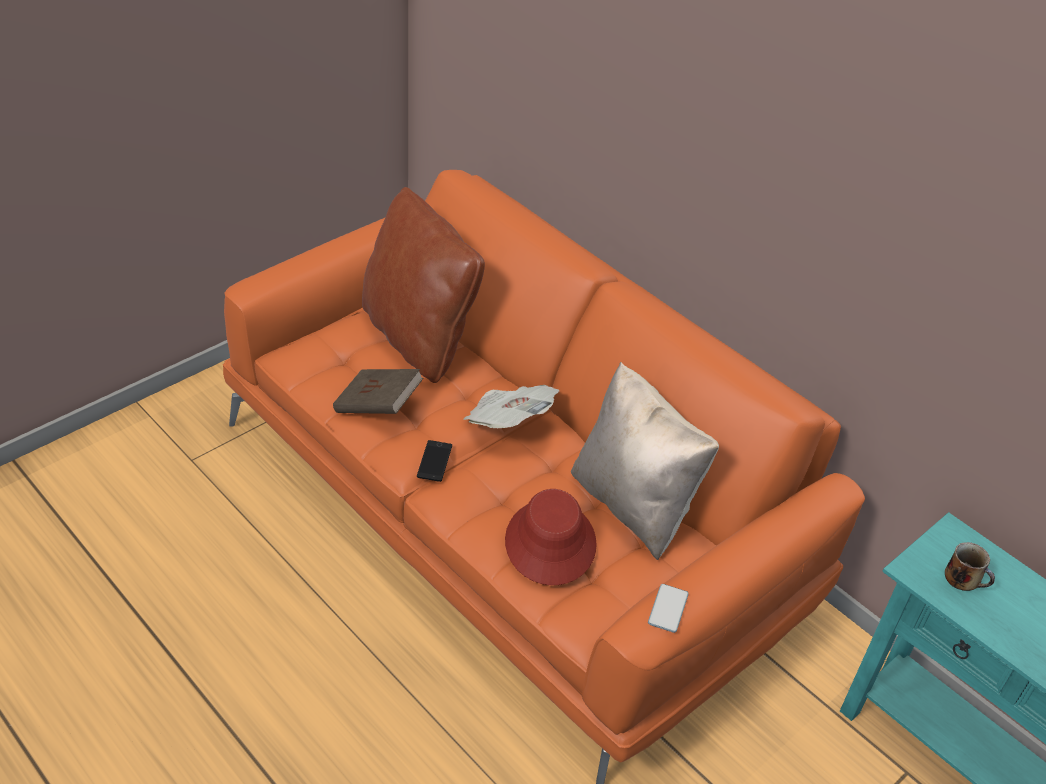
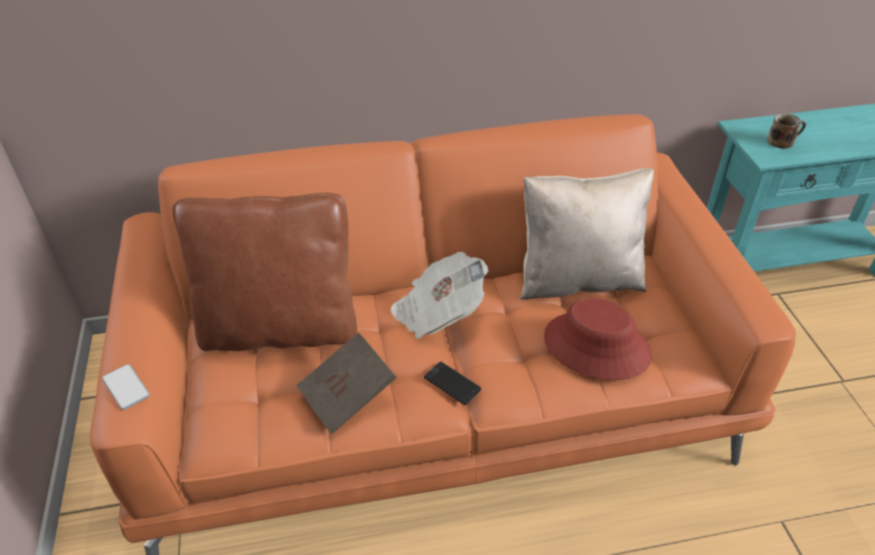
camera: 55 degrees left, 0 degrees up
phone [648,584,689,633] -> phone moved to [102,364,150,410]

